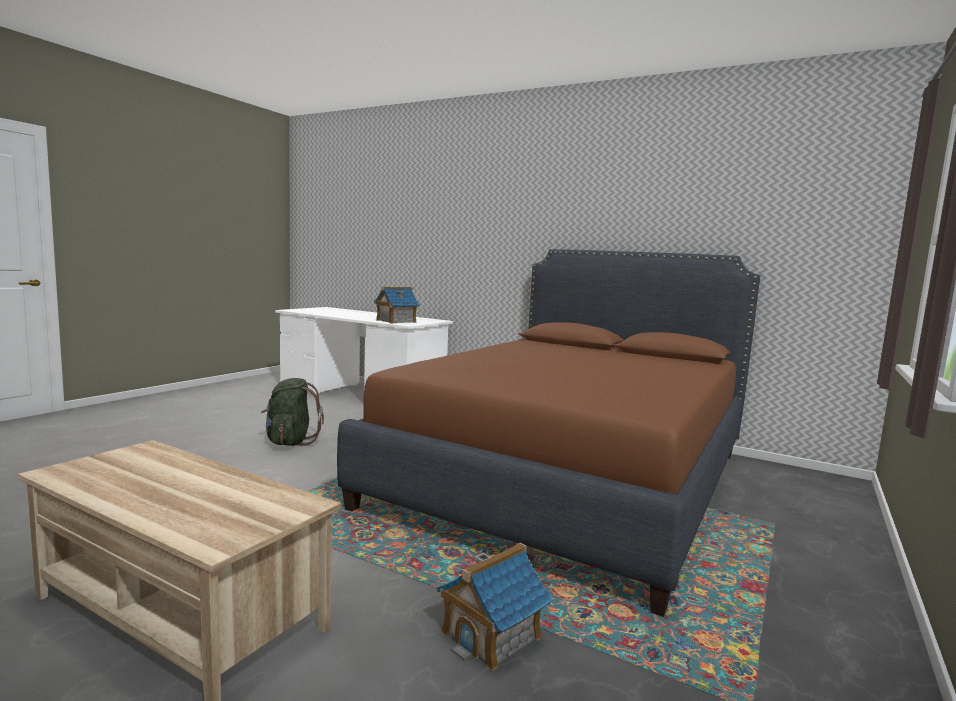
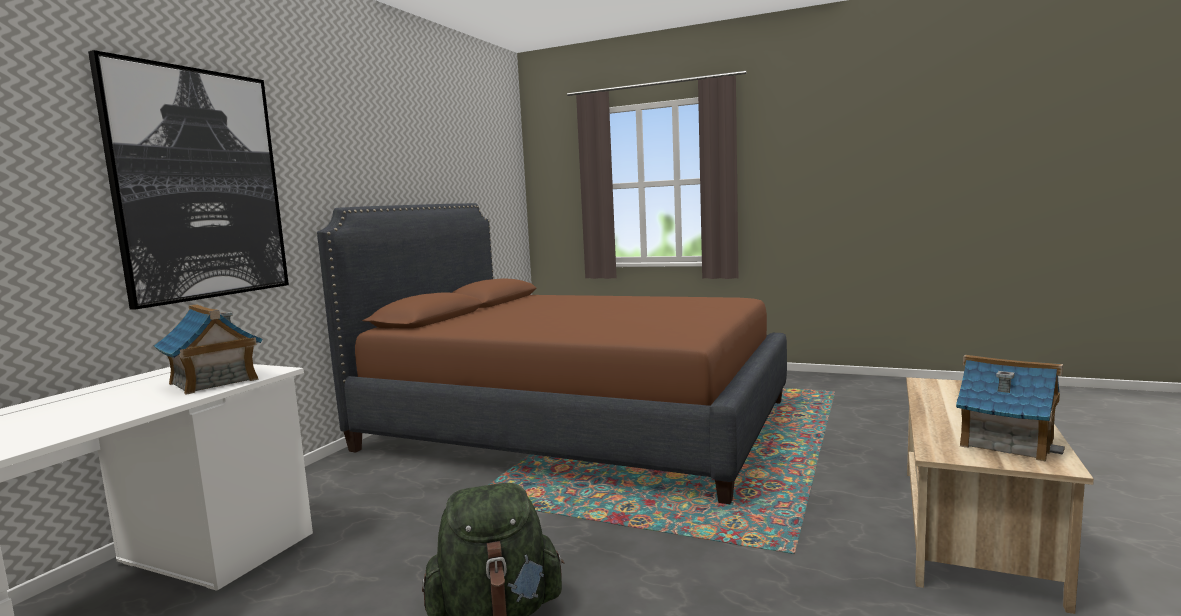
camera: 95 degrees left, 0 degrees up
toy house [436,543,553,671] -> toy house moved to [956,355,1065,461]
none -> picture [88,50,289,310]

